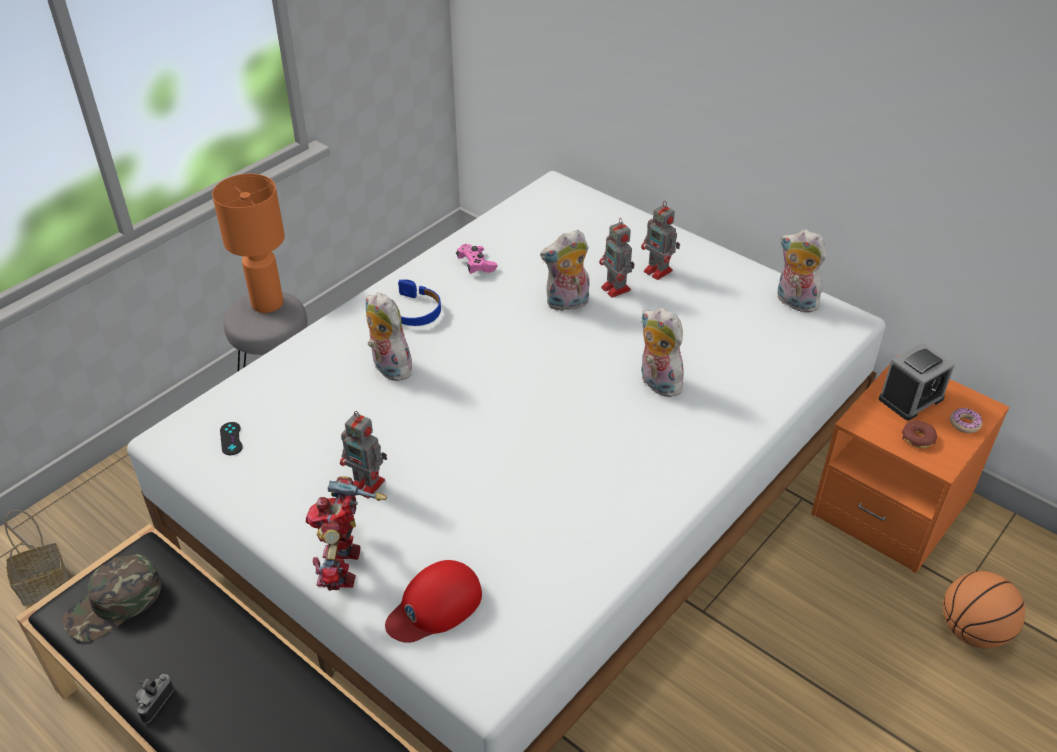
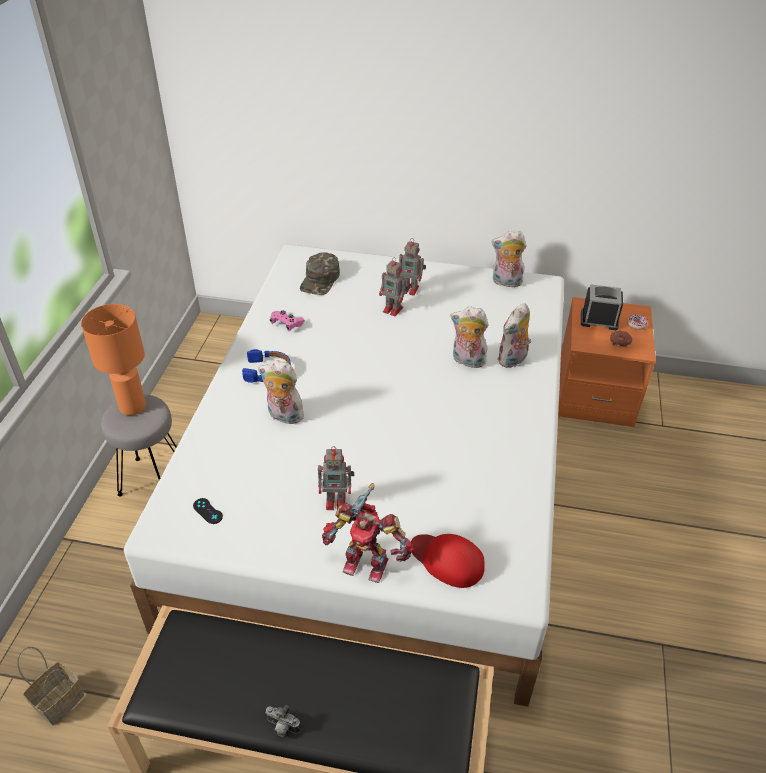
camera: 30 degrees left, 0 degrees up
green cap [62,554,162,642] -> green cap moved to [300,252,340,295]
camera [135,674,174,723] -> camera turned 60 degrees counterclockwise [265,705,301,737]
toy robot [306,476,387,591] -> toy robot turned 45 degrees counterclockwise [322,483,414,583]
red cap [385,560,482,643] -> red cap turned 105 degrees clockwise [411,534,485,588]
plush toy [540,230,590,311] -> plush toy moved to [497,303,531,368]
alarm clock [879,343,955,420] -> alarm clock turned 105 degrees counterclockwise [581,284,623,330]
basketball [943,571,1025,649] -> none

